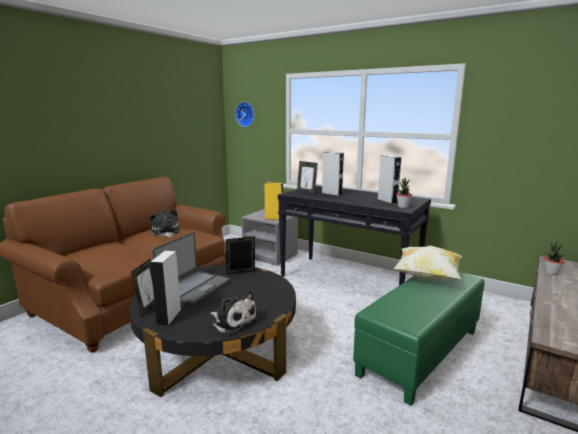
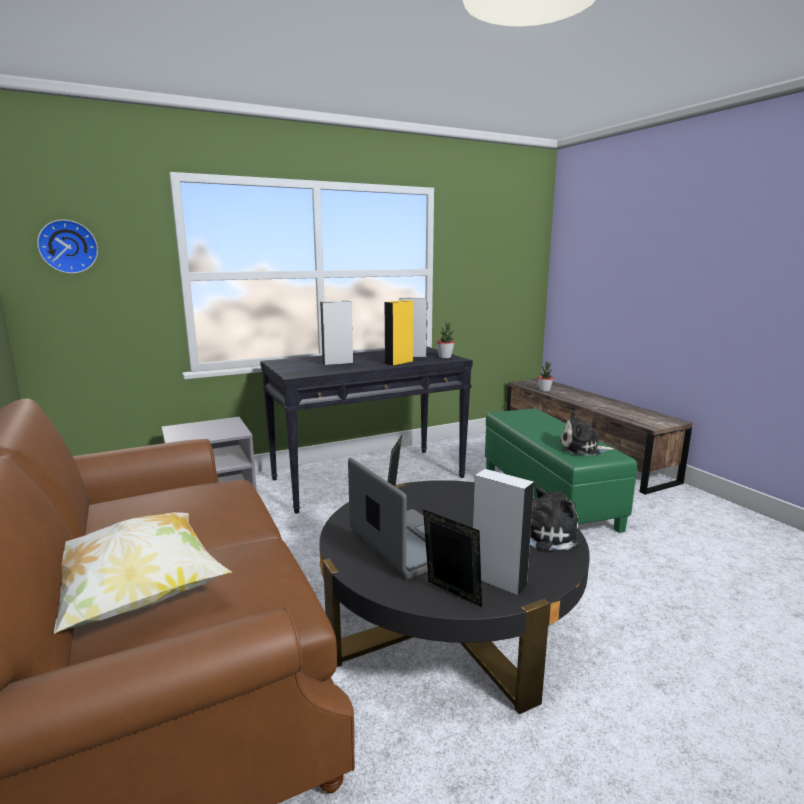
camera: 60 degrees left, 0 degrees up
plush toy [150,209,180,238] -> plush toy moved to [560,411,615,455]
yellow speaker [264,182,283,220] -> yellow speaker moved to [385,300,413,366]
picture frame [297,161,318,194] -> none
pillow [393,246,462,280] -> pillow moved to [54,512,232,634]

